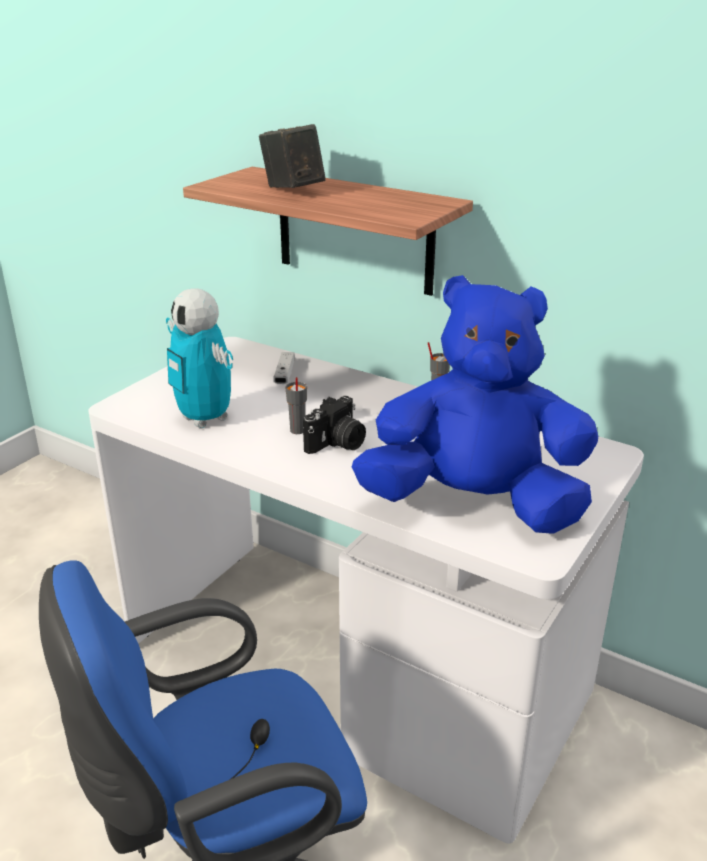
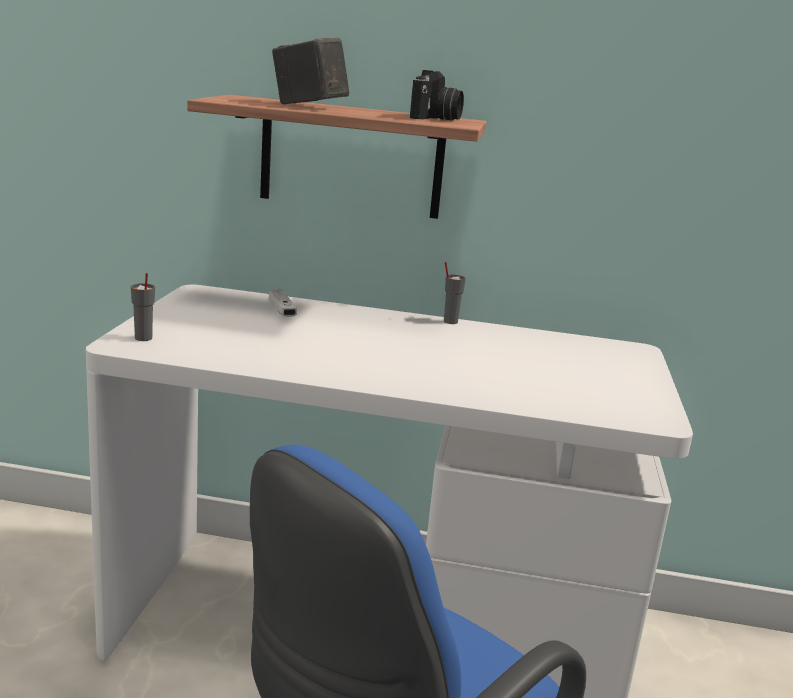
camera: 25 degrees left, 10 degrees down
toy robot [166,288,233,429] -> none
grey cup [285,377,307,434] -> grey cup moved to [131,273,155,341]
camera [303,396,366,454] -> camera moved to [410,70,464,120]
blue plush toy [352,275,598,534] -> none

